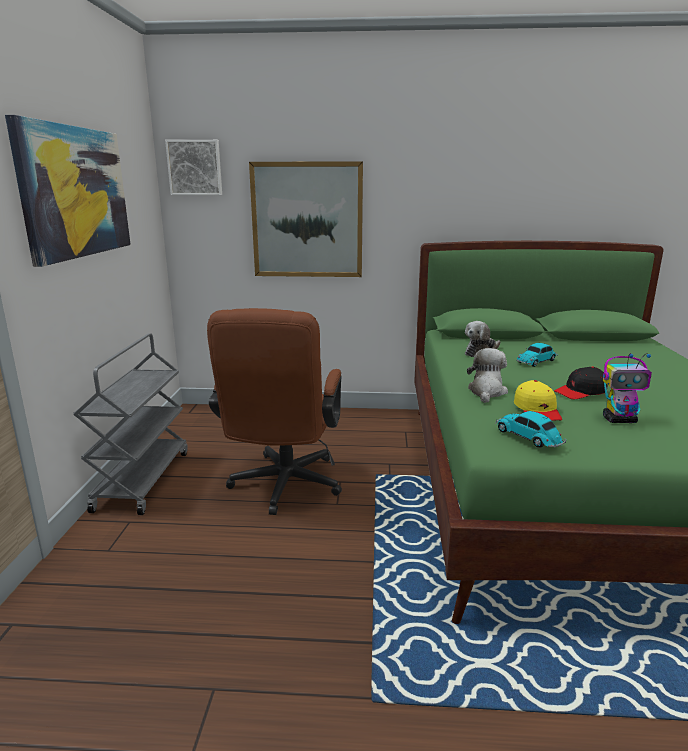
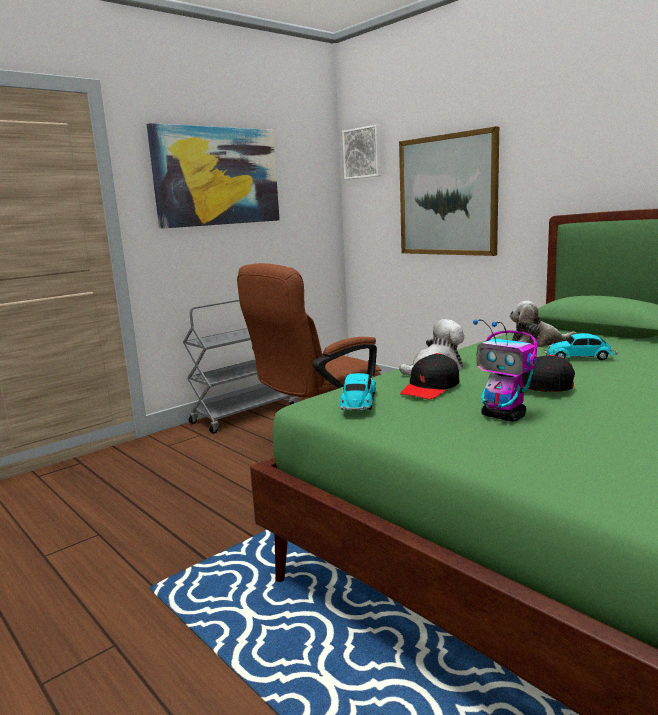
camera: 45 degrees right, 5 degrees down
yellow cap [514,380,562,421] -> black cap [400,353,460,399]

